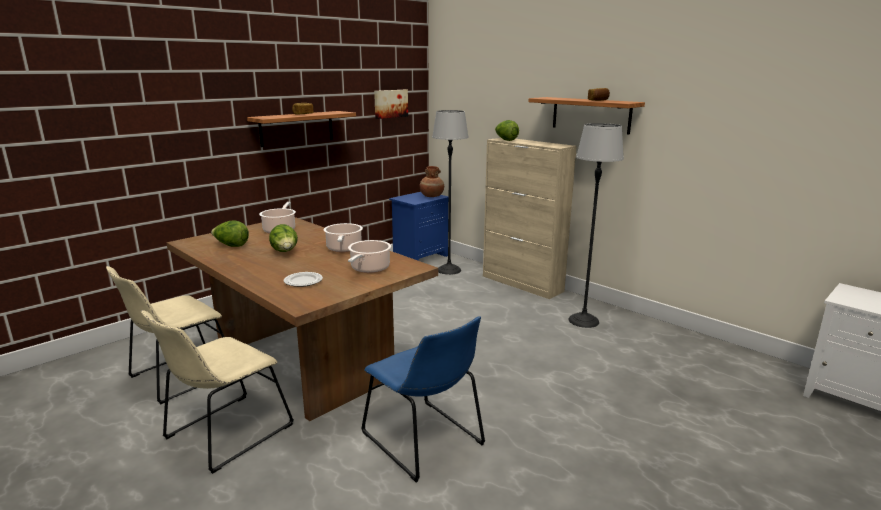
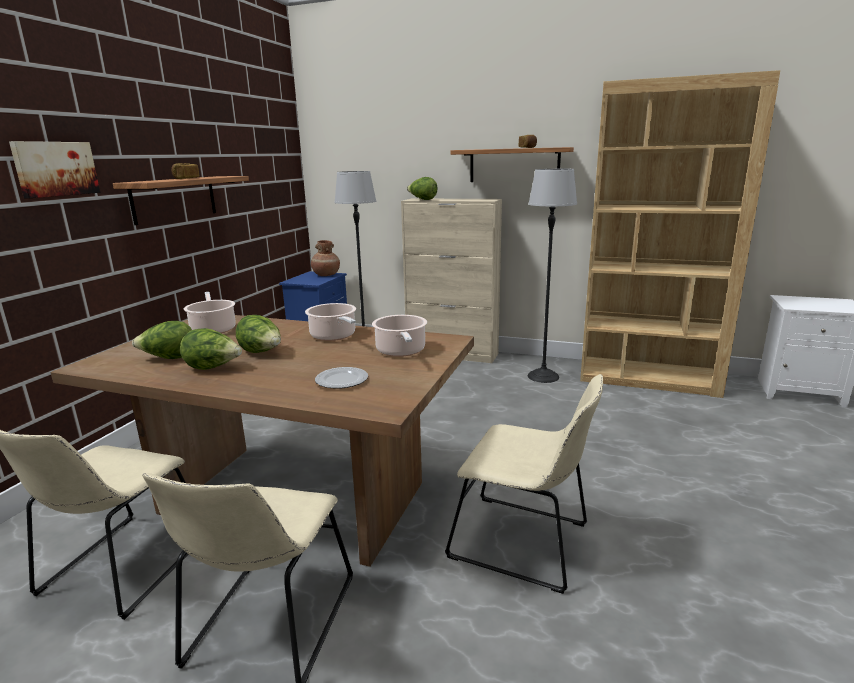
camera: 25 degrees left, 0 degrees up
blue chair [361,316,485,482] -> beige chair [445,374,603,594]
picture [374,90,408,119] -> picture moved to [9,141,100,198]
none -> lettuce [180,328,242,370]
none -> brown bookcase [580,70,780,398]

